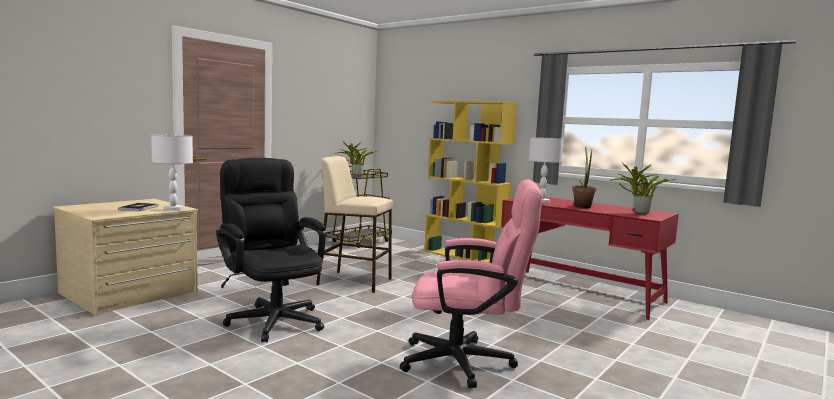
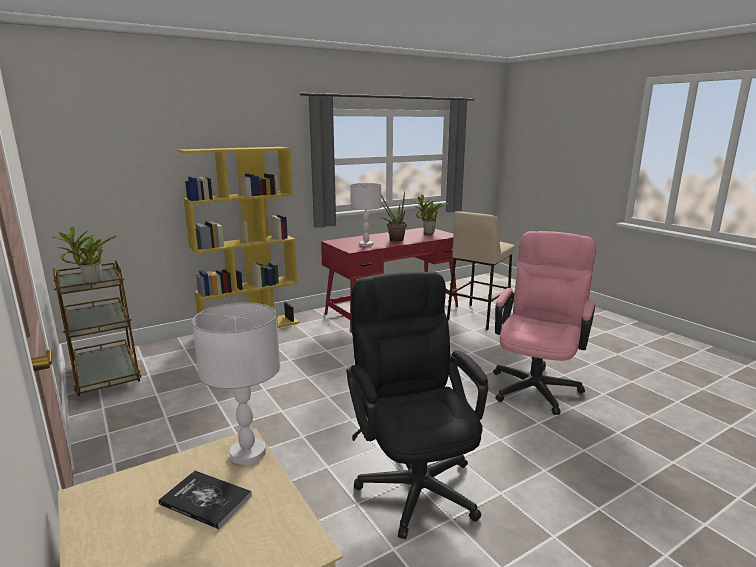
camera: 70 degrees left, 10 degrees up
black office chair [216,158,326,342] -> black office chair turned 90 degrees clockwise [346,271,488,539]
beige stool [316,156,393,293] -> beige stool moved to [447,211,515,330]

